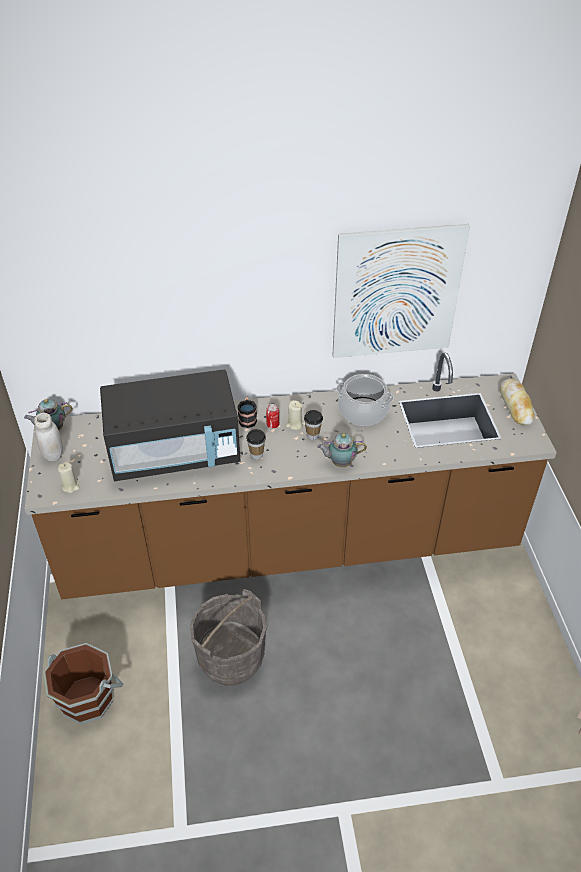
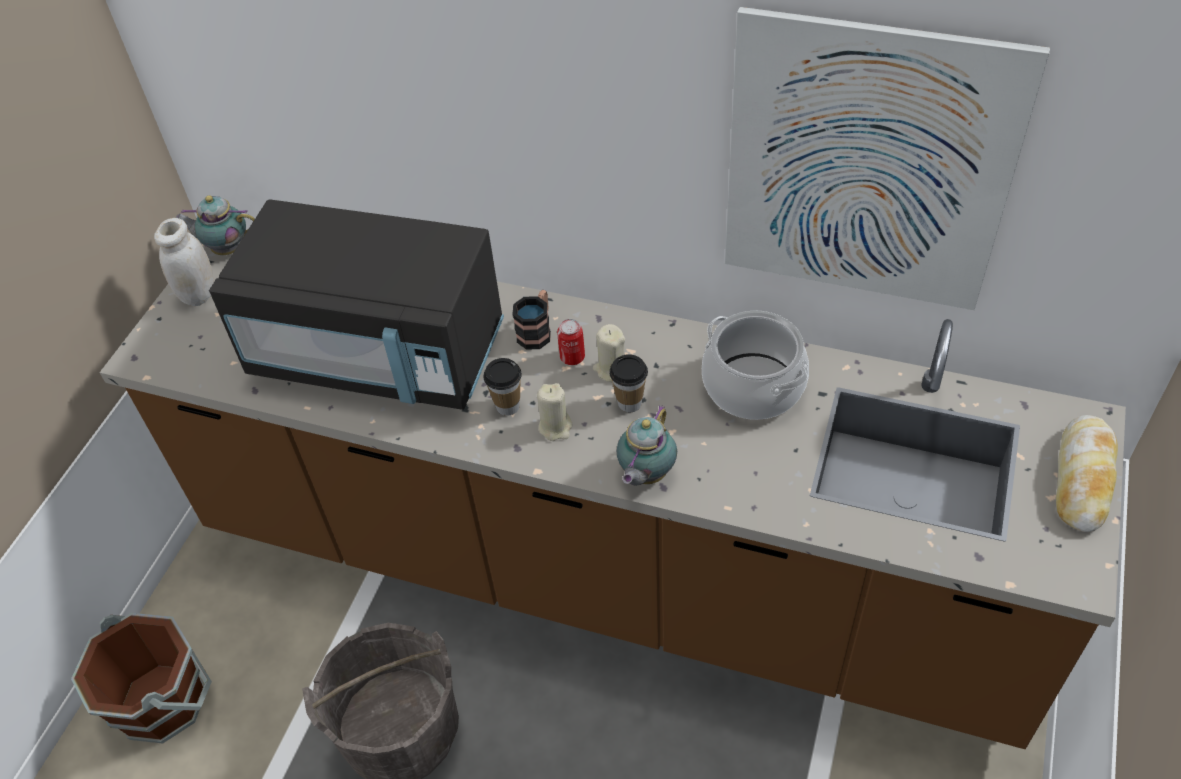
camera: 30 degrees right, 5 degrees up
beige candle [58,462,80,493] -> beige candle moved to [537,383,572,441]
teapot [317,433,367,467] -> teapot turned 90 degrees counterclockwise [617,405,677,486]

